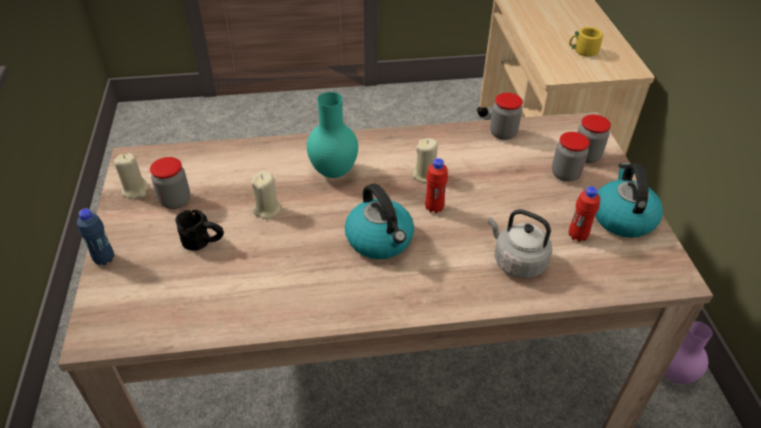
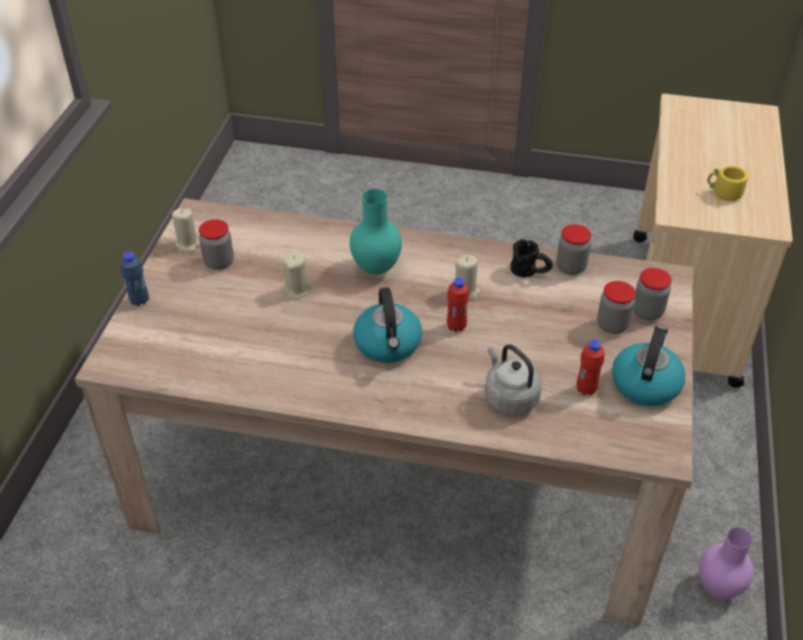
camera: 20 degrees right, 0 degrees up
black mug [175,209,224,251] -> black mug moved to [511,239,553,278]

